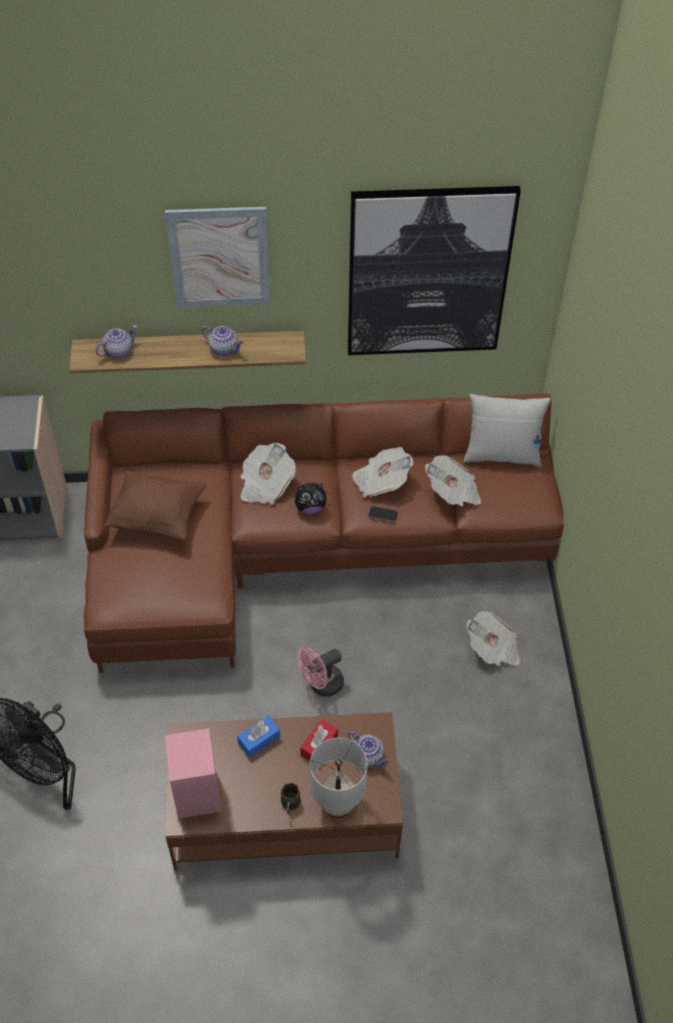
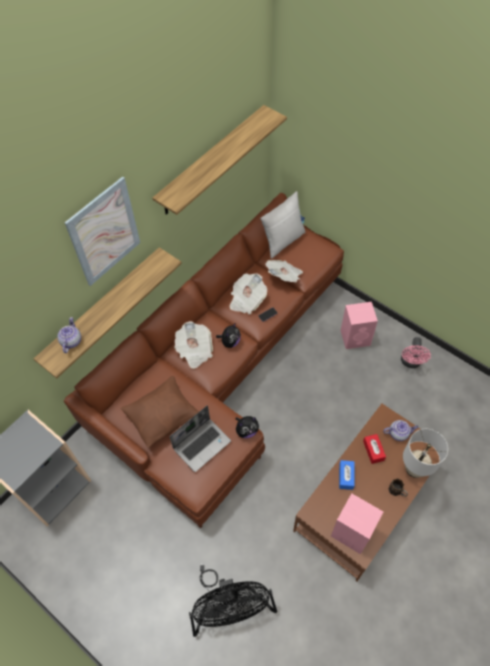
camera: 45 degrees left, 5 degrees up
teapot [202,326,243,356] -> none
pink fan [298,647,344,697] -> pink fan moved to [401,337,431,368]
picture [348,186,521,355] -> shelf [152,105,287,215]
newspaper [467,611,520,666] -> pink speaker [340,302,378,349]
none -> laptop [170,405,231,472]
none -> plush toy [235,416,259,438]

